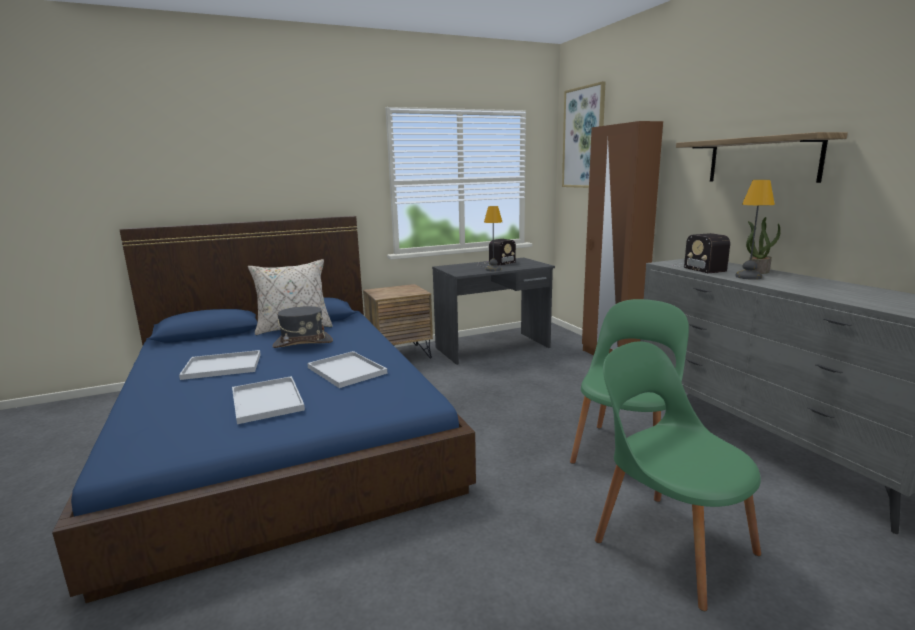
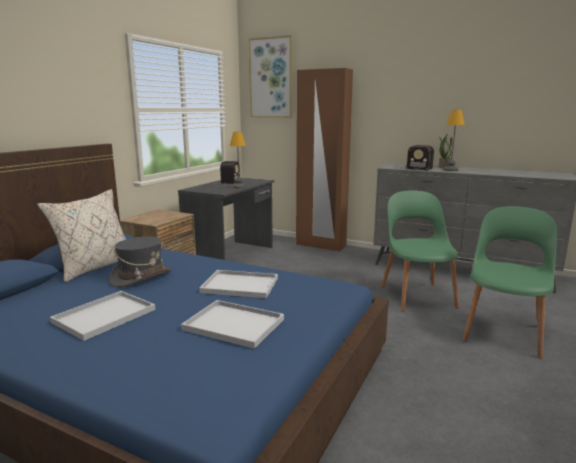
camera: 40 degrees left, 0 degrees up
green chair [595,342,761,611] -> green chair turned 105 degrees clockwise [463,206,557,359]
shelf [676,132,848,183] -> none

